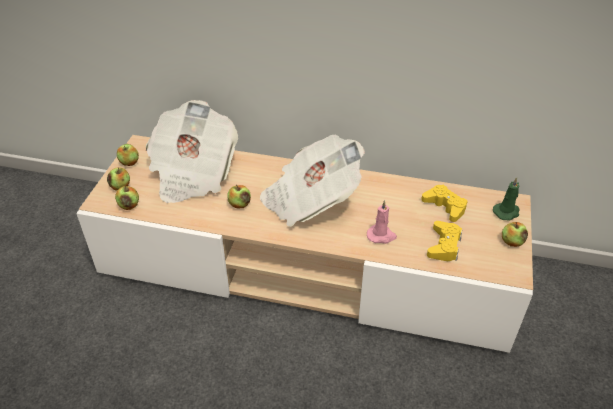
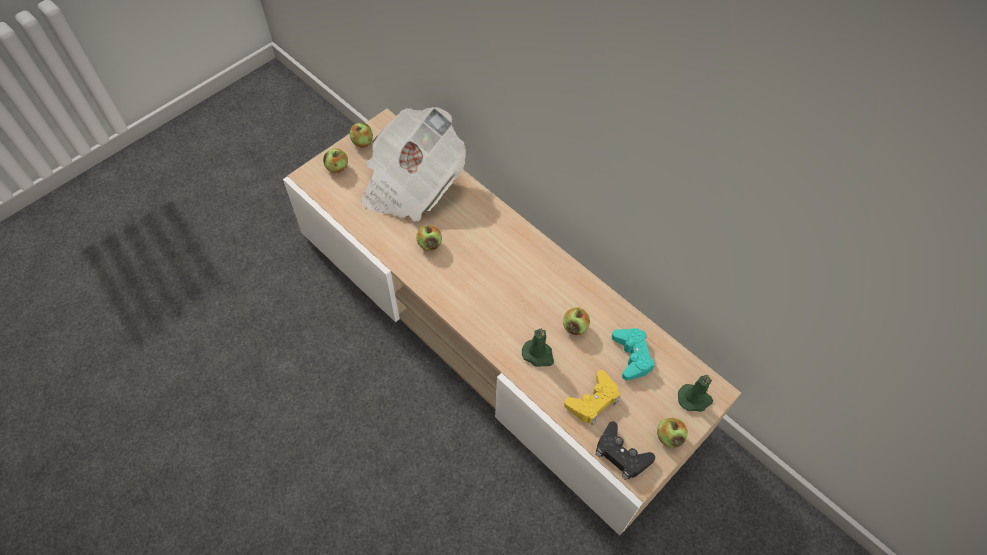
camera: 30 degrees right, 15 degrees up
apple [115,186,139,210] -> apple moved to [563,307,590,335]
newspaper [260,134,365,227] -> none
pink candle [367,200,397,244] -> green candle [522,328,554,367]
yellow game controller [421,185,468,222] -> turquoise game controller [612,328,655,381]
none -> black game controller [596,421,655,480]

